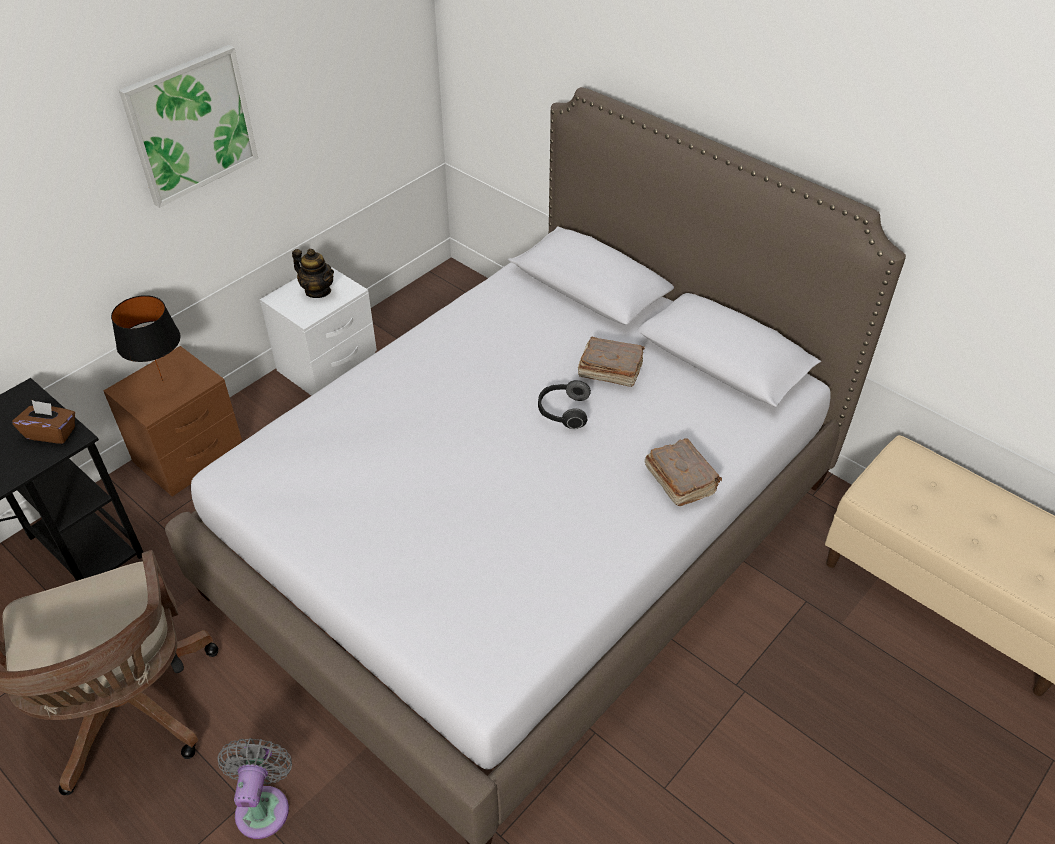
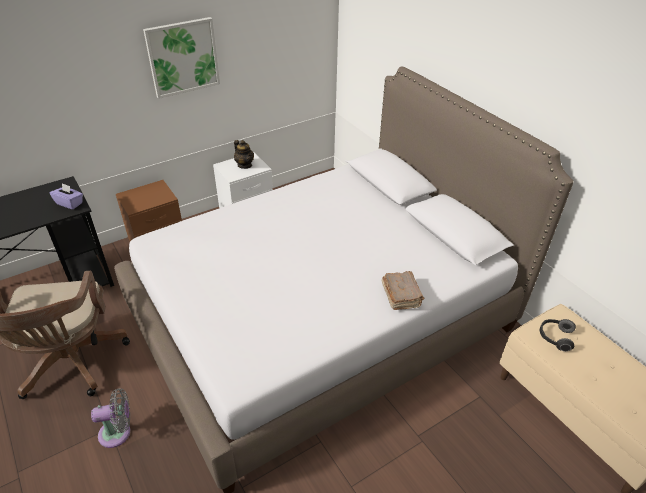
camera: 15 degrees right, 5 degrees down
brown tissue box [12,400,75,444] -> purple tissue box [50,183,83,209]
black table lamp [111,295,181,381] -> none
grey fan [218,738,292,839] -> grey fan turned 60 degrees clockwise [91,388,130,448]
headphones [538,380,591,429] -> headphones moved to [540,319,576,351]
brown book [578,337,645,387] -> none

